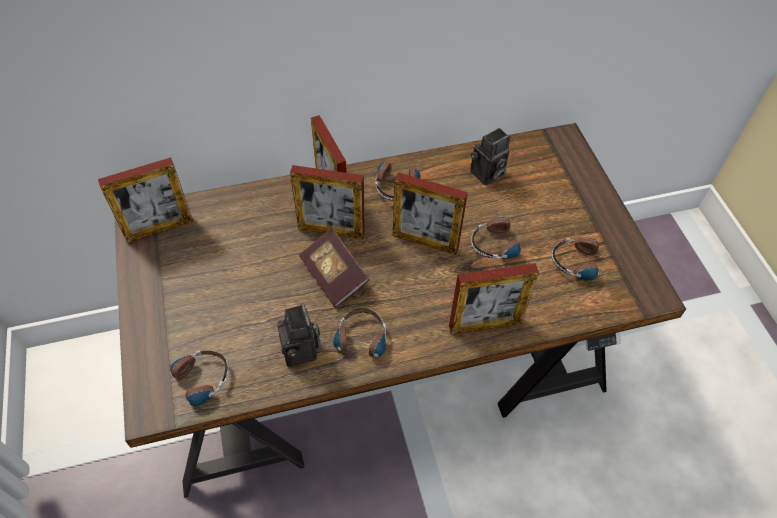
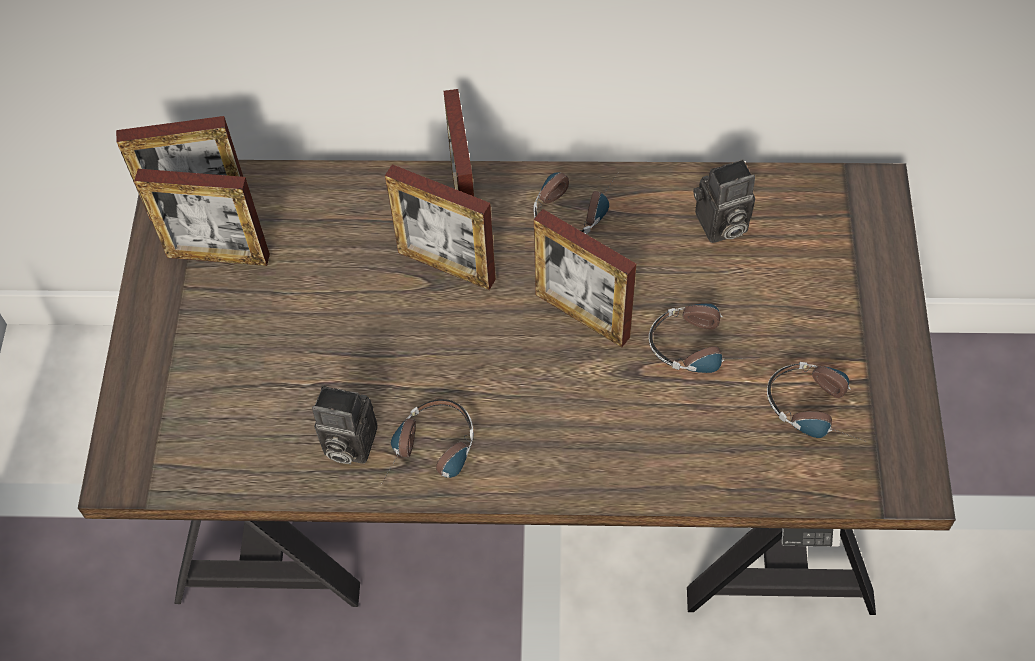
camera: 20 degrees right, 5 degrees up
headphones [147,350,229,406] -> none
camera [277,303,321,367] -> camera turned 105 degrees clockwise [312,386,378,465]
book [299,228,370,308] -> none
picture frame [449,263,539,334] -> picture frame moved to [134,169,270,266]

